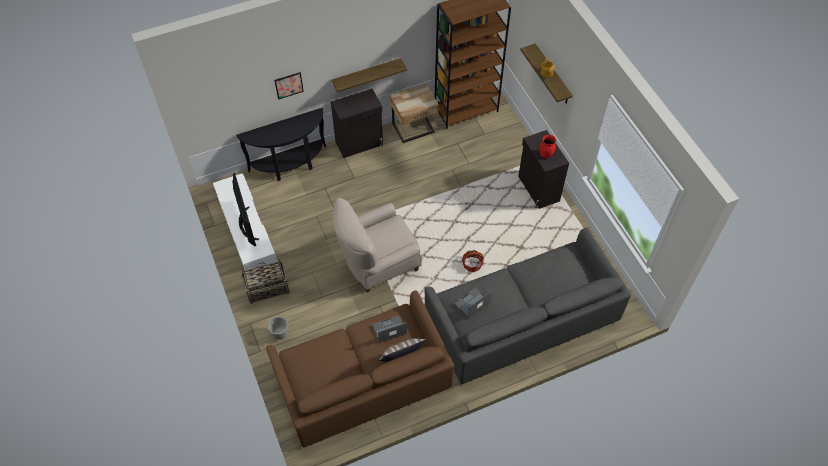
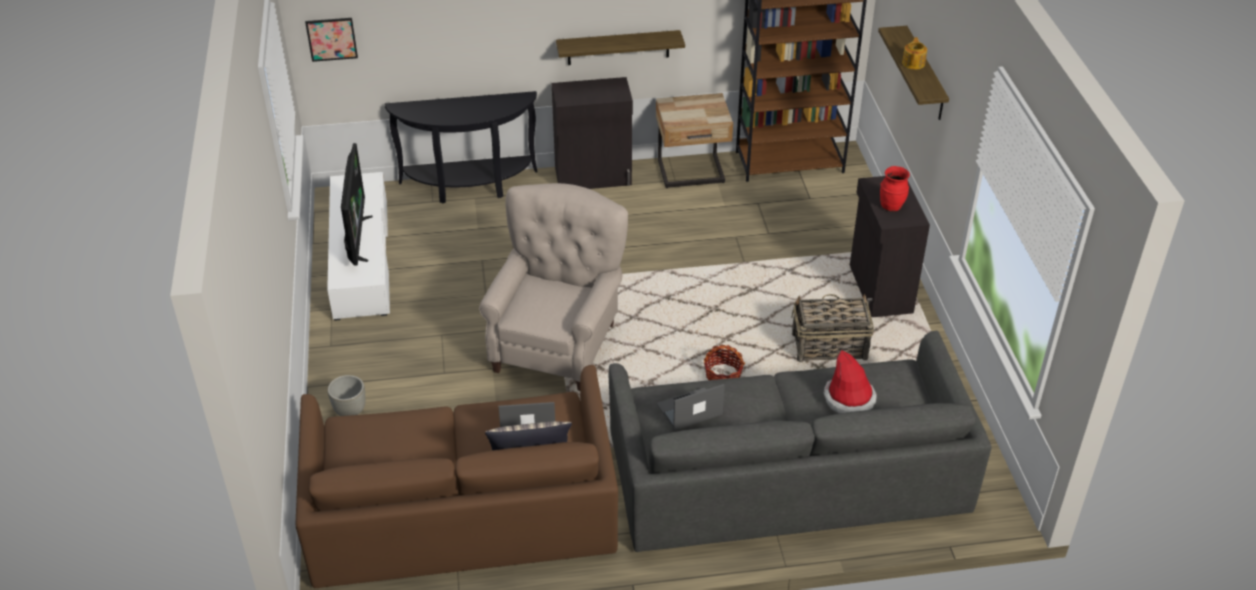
camera: 15 degrees right, 15 degrees down
basket [241,260,290,304] -> basket moved to [791,294,874,362]
picture [274,72,304,100] -> picture moved to [305,18,358,62]
beige armchair [333,198,422,293] -> beige armchair turned 120 degrees clockwise [479,183,628,391]
none -> hat [824,350,877,413]

